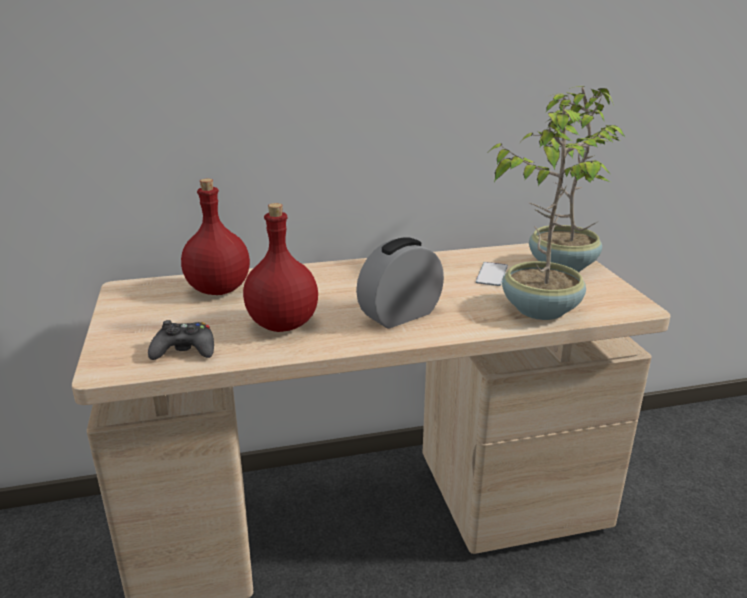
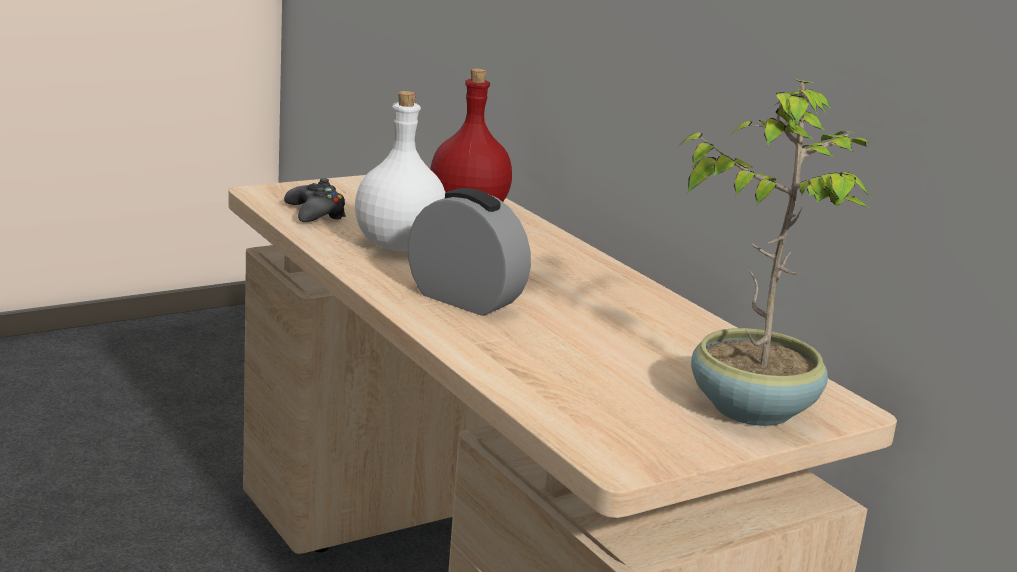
camera: 70 degrees right, 5 degrees down
red bottle [243,203,318,332] -> white bottle [355,91,445,251]
phone [476,262,508,286] -> none
potted plant [490,104,612,320] -> none

